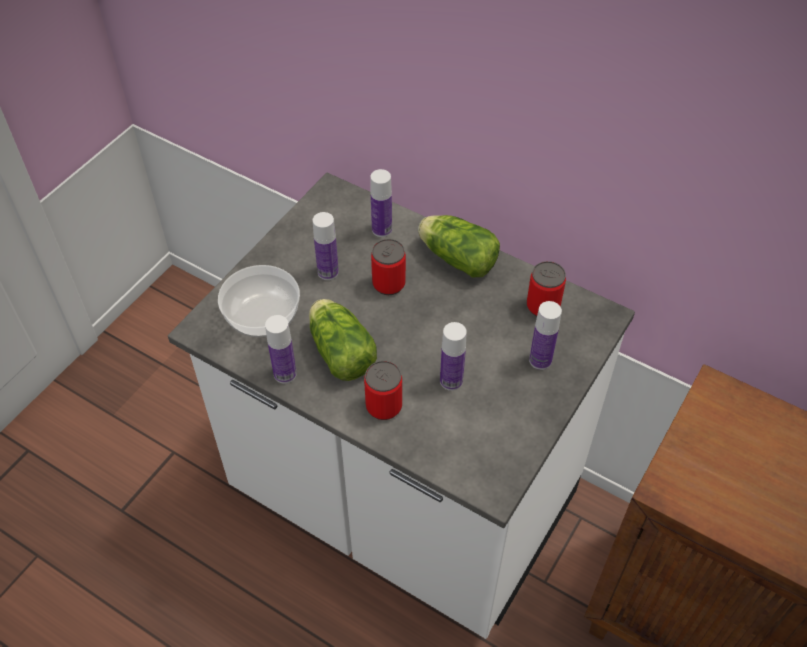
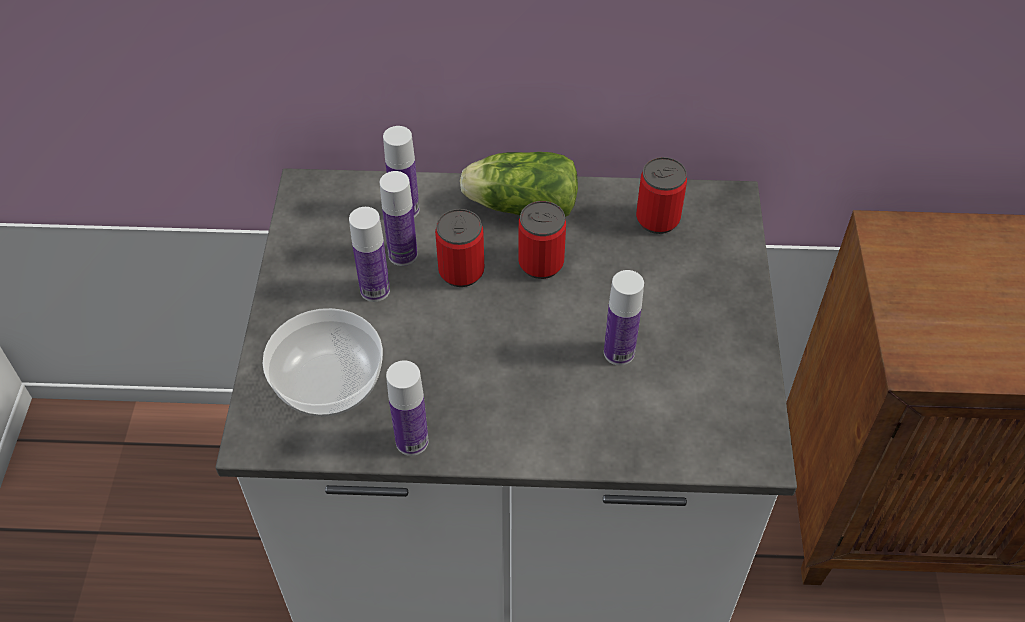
camera: 30 degrees left, 0 degrees up
lettuce [309,299,377,381] -> none
can [364,361,402,420] -> can moved to [518,201,566,279]
bottle [529,301,562,370] -> bottle moved to [380,171,417,266]

